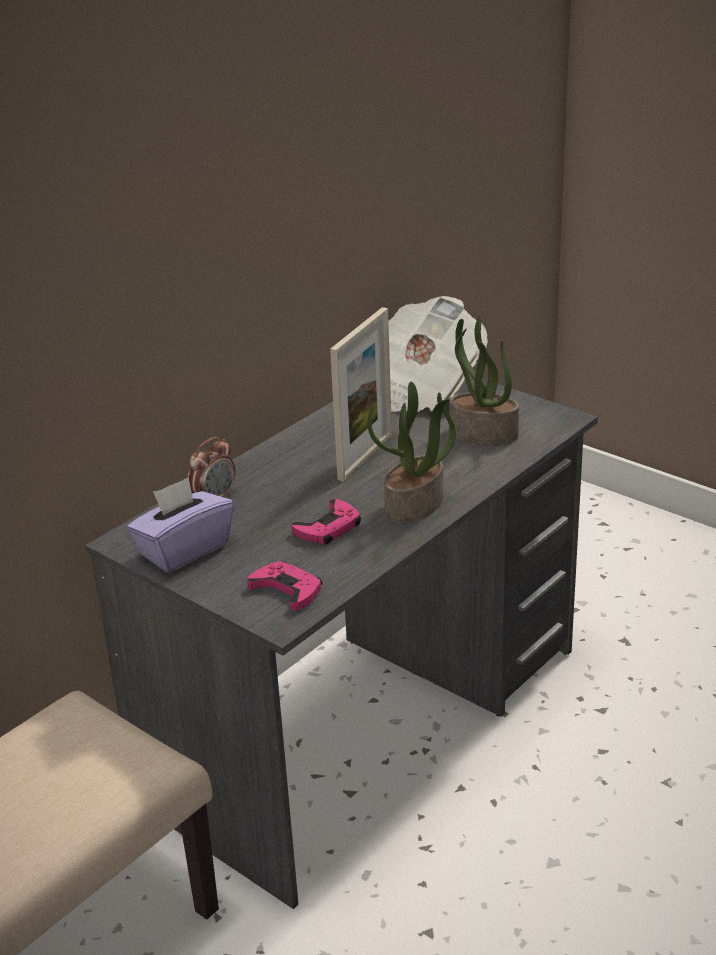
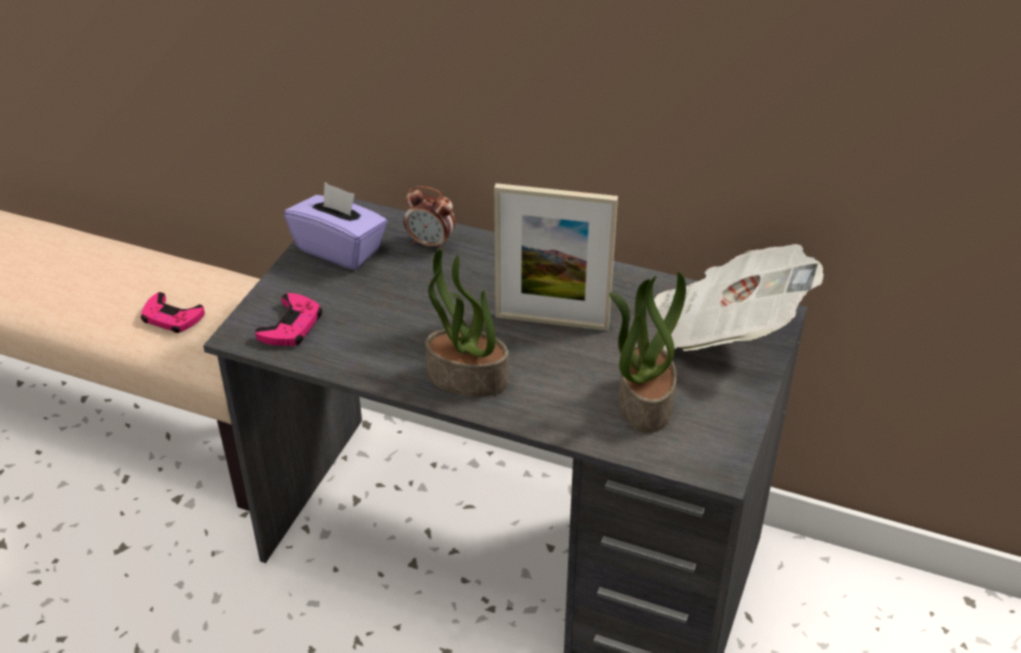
camera: 70 degrees right, 10 degrees up
pink game controller [292,499,361,544] -> pink game controller moved to [141,292,205,333]

